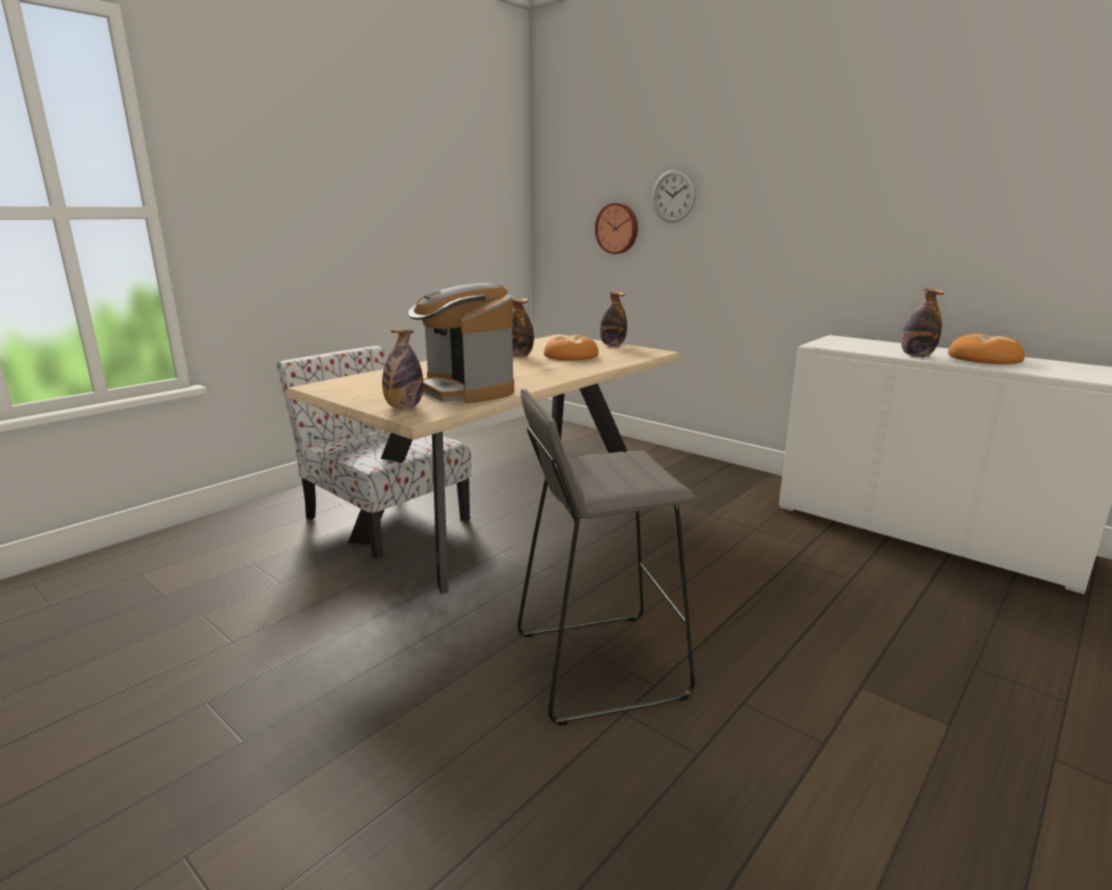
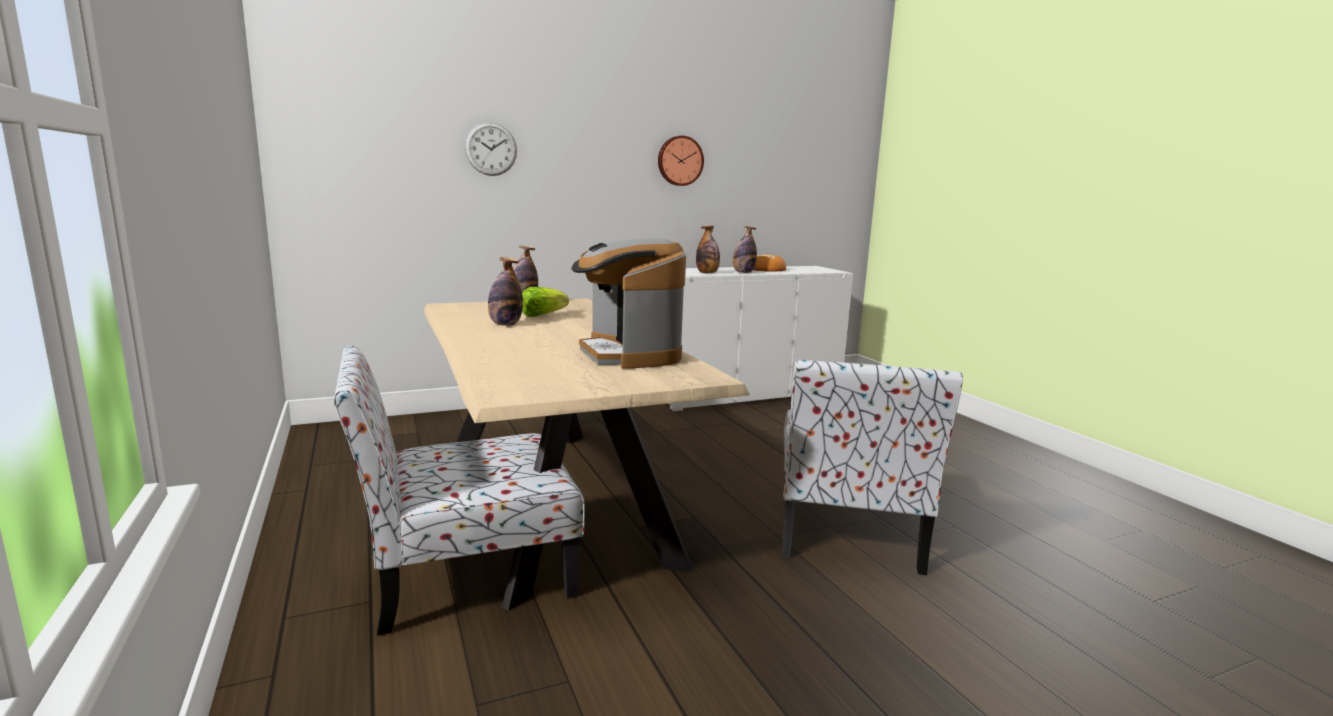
camera: 65 degrees left, 5 degrees down
bottle [382,330,423,408] -> bottle moved to [696,226,720,273]
coffee machine [408,283,514,403] -> coffee machine turned 75 degrees clockwise [571,238,686,369]
grey stool [517,389,696,726] -> chair [782,359,963,575]
bread [544,335,599,361] -> lettuce [522,287,569,317]
wall clock [595,203,638,254] -> wall clock moved to [658,136,704,186]

